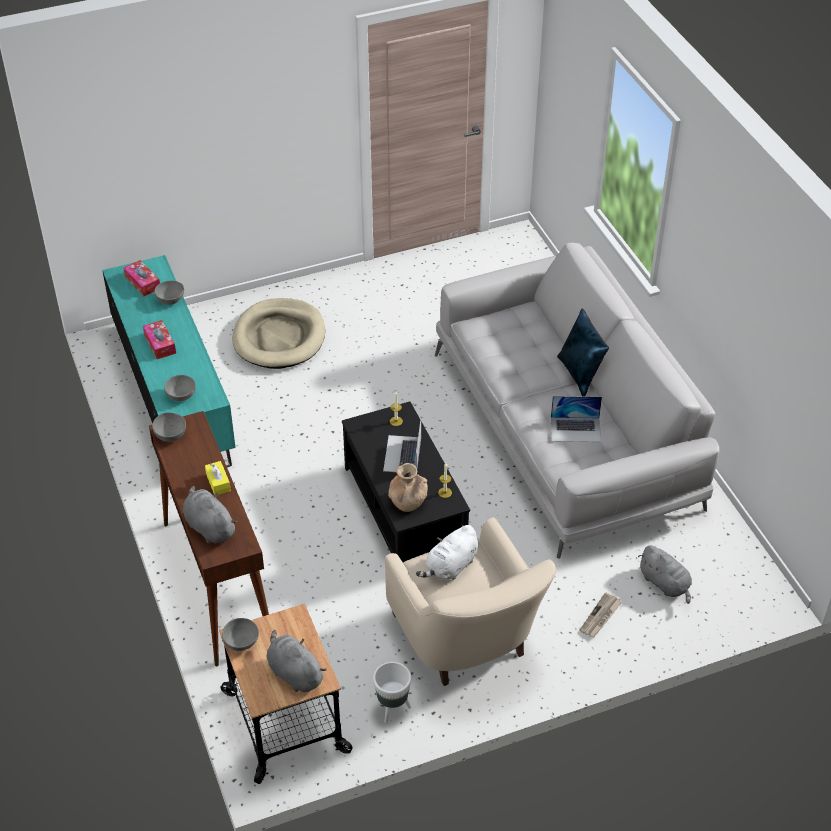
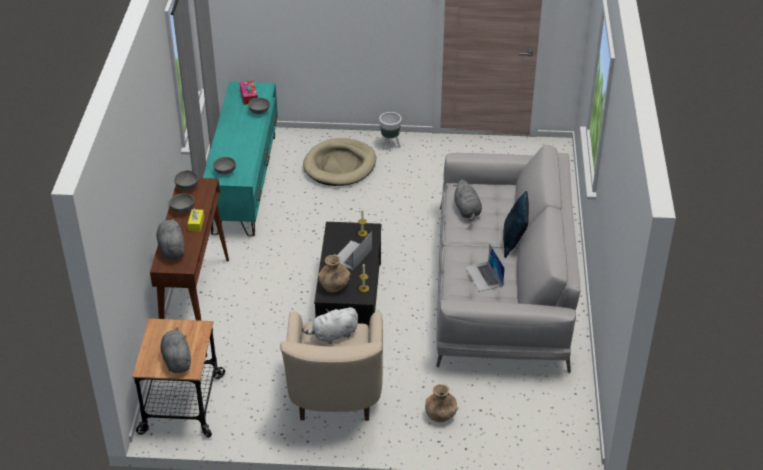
camera: 25 degrees right, 5 degrees down
tissue box [143,320,176,359] -> none
grey bowl [222,618,259,651] -> grey bowl moved to [169,193,194,213]
white planter [373,662,411,724] -> white planter moved to [379,112,401,150]
laptop [551,396,602,442] -> laptop turned 45 degrees clockwise [465,245,505,292]
newspaper [579,593,622,637] -> brown vase [425,384,458,422]
grey plush toy [638,545,692,604] -> grey plush toy moved to [453,180,482,222]

